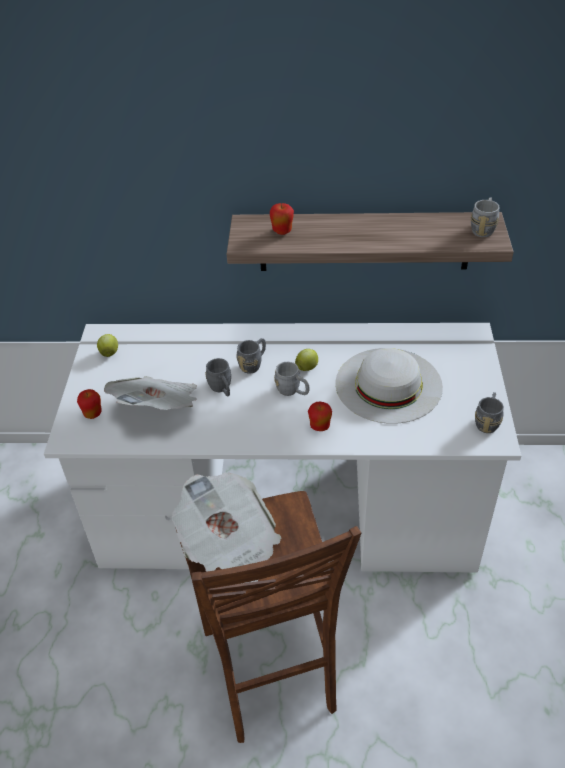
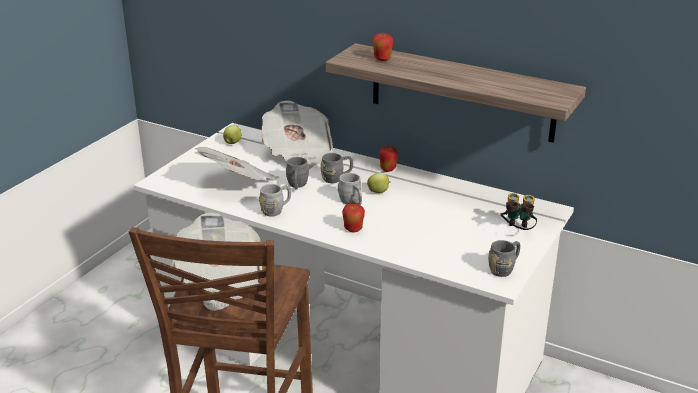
camera: 25 degrees right, 15 degrees down
apple [77,389,102,419] -> apple moved to [379,146,398,172]
white hat [336,348,443,424] -> none
grey mug [471,197,500,237] -> grey mug moved to [259,184,291,217]
none -> newspaper [261,101,333,169]
none -> binoculars [500,193,537,230]

